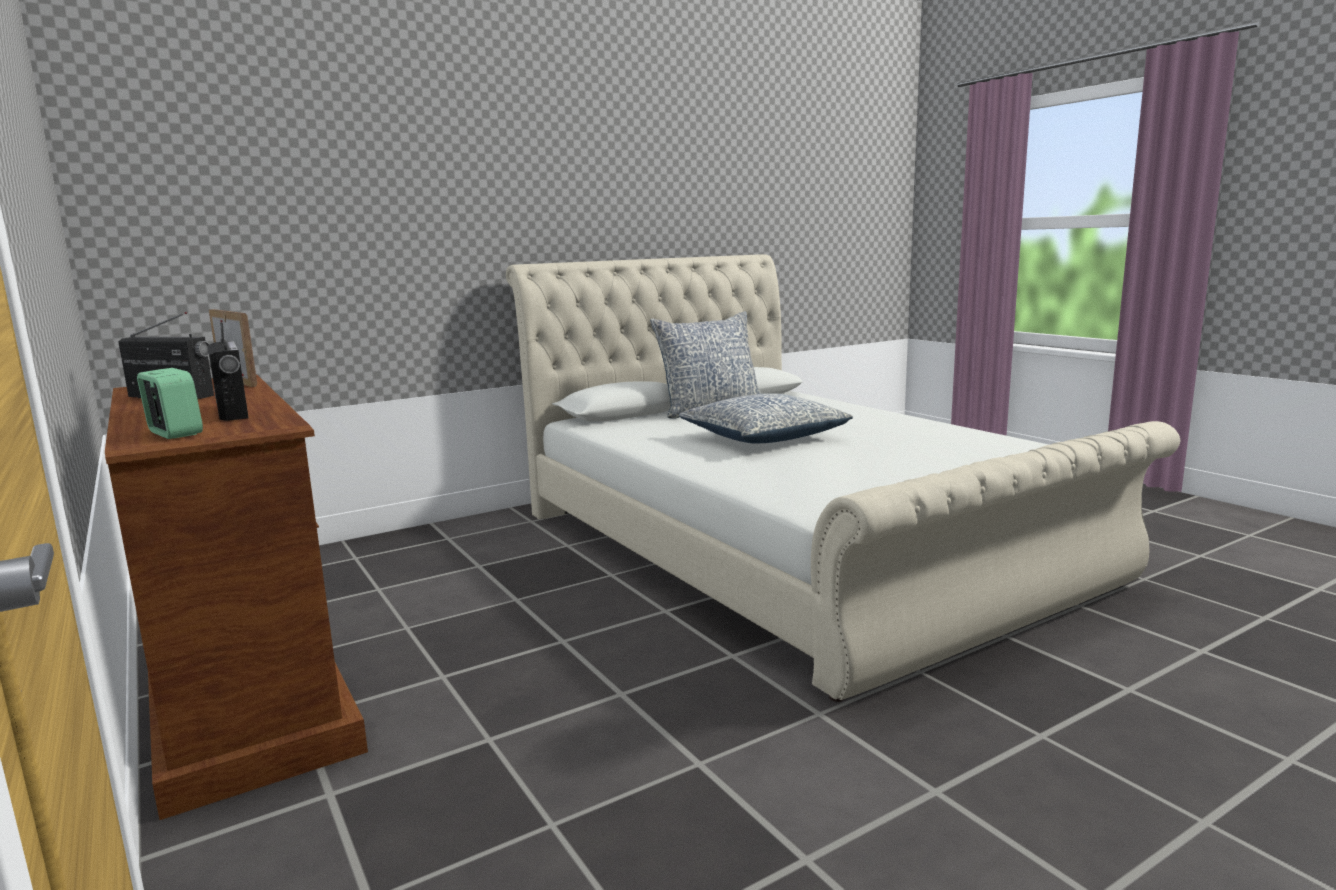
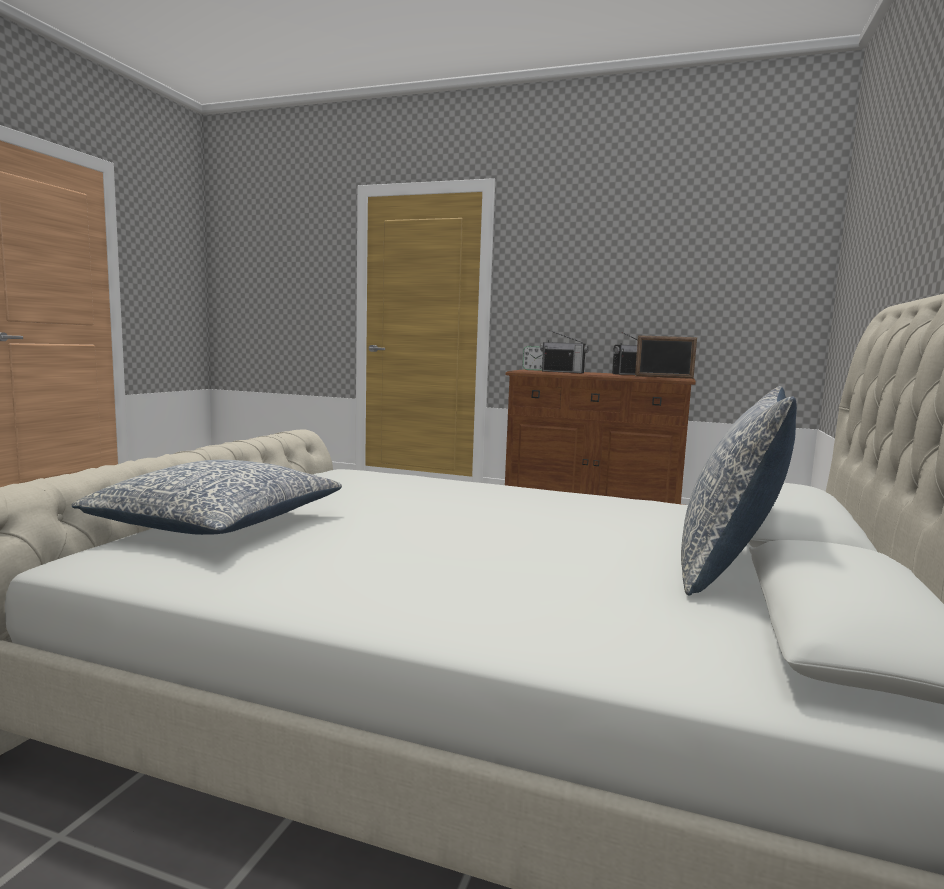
camera: 140 degrees right, 5 degrees down
pillow [679,393,853,443] -> pillow moved to [71,460,342,535]

